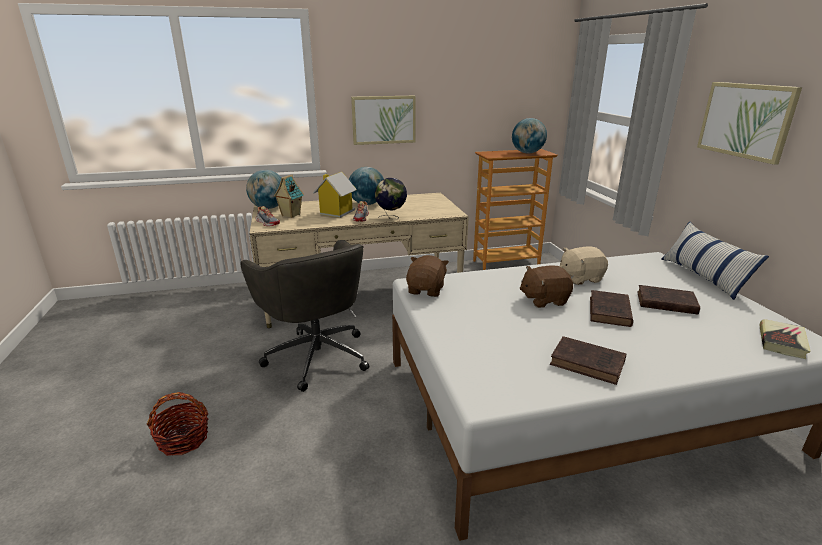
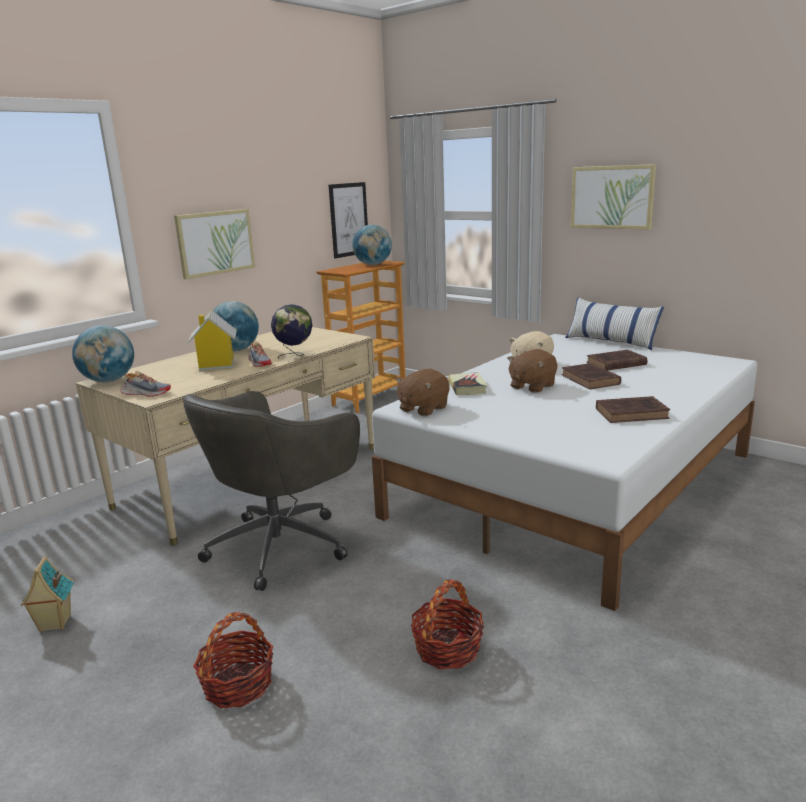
camera: 35 degrees left, 5 degrees down
grey office chair [240,240,369,392] -> grey office chair turned 105 degrees clockwise [183,391,360,591]
toy house [274,174,304,218] -> toy house moved to [20,556,74,632]
brown plush toy [406,255,449,297] -> brown plush toy turned 120 degrees counterclockwise [395,369,450,416]
book [759,319,811,359] -> book moved to [448,372,487,395]
none -> picture [329,182,368,259]
none -> basket [411,580,484,669]

